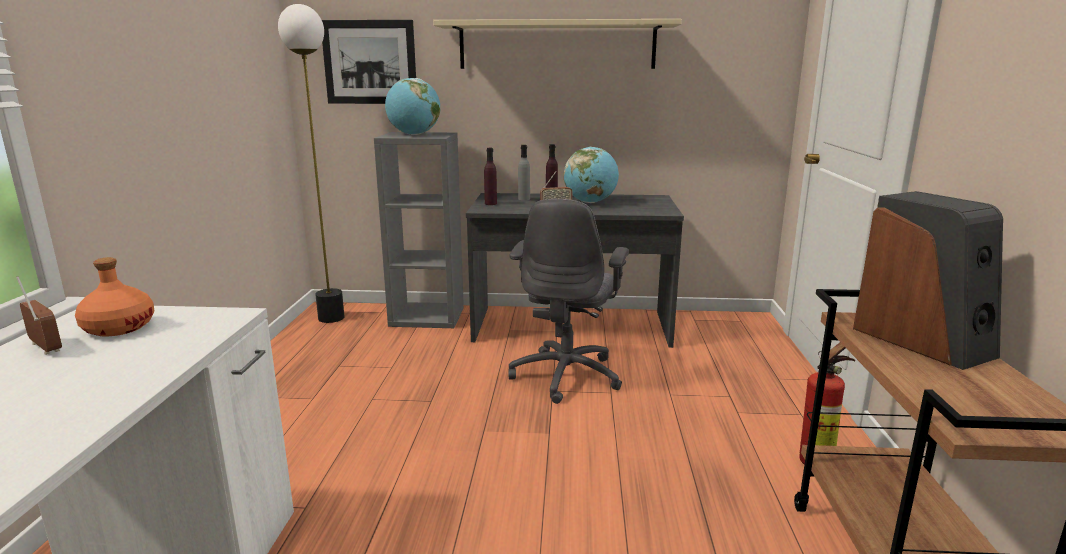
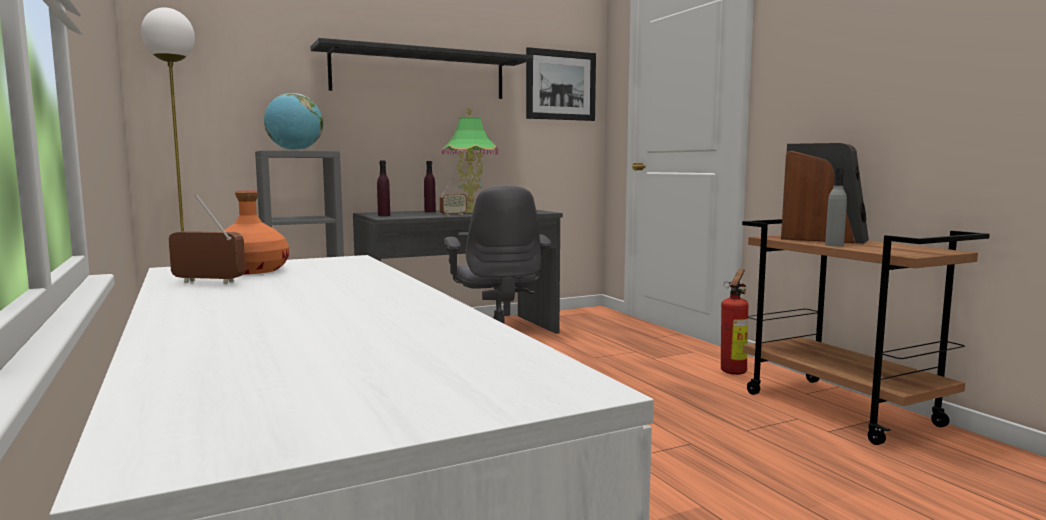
camera: 30 degrees left, 10 degrees down
picture [322,20,416,104] -> picture moved to [526,47,596,121]
beige shelf [433,19,682,69] -> black shelf [310,38,533,99]
grey bottle [518,145,530,200] -> grey bottle moved to [825,168,847,247]
globe [564,147,619,203] -> table lamp [442,109,498,213]

